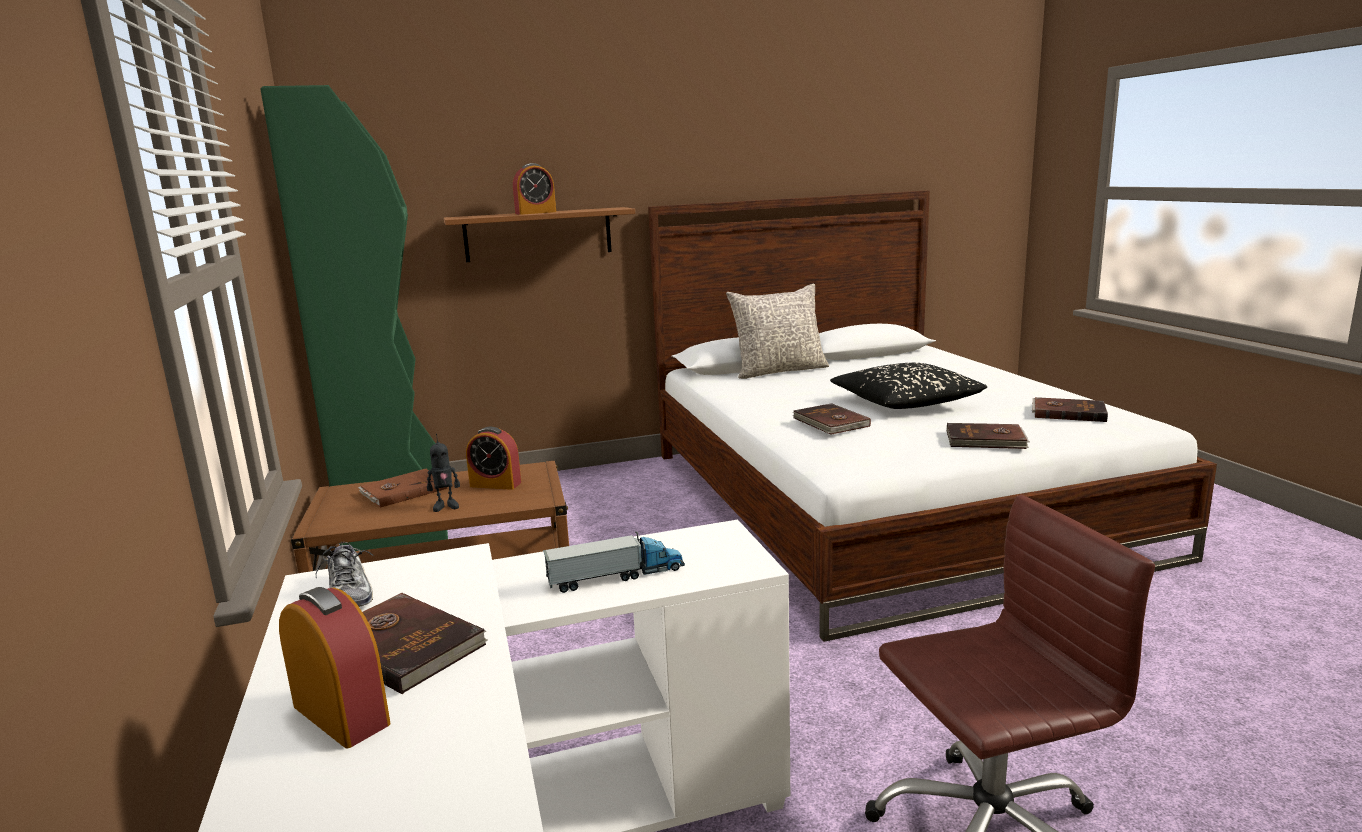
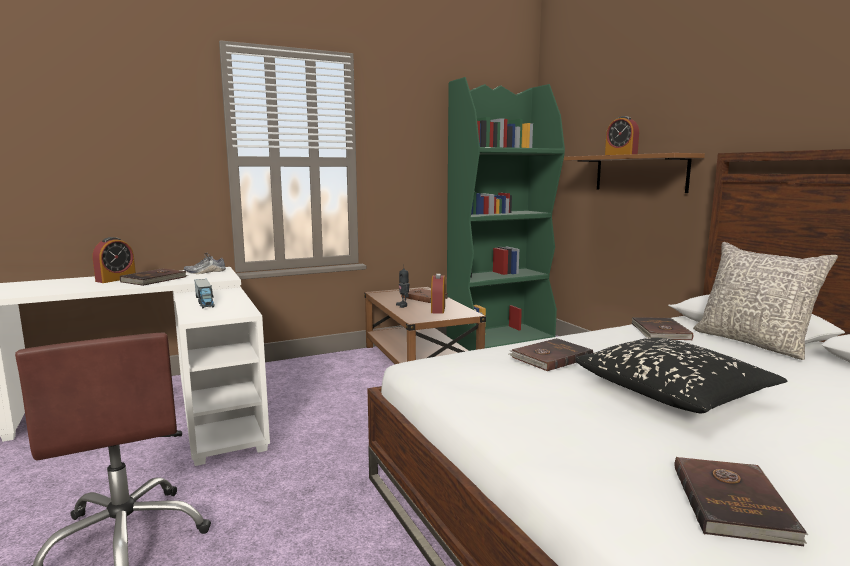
camera: 80 degrees right, 5 degrees down
brown book [947,423,1030,449] -> brown book moved to [631,317,693,340]

